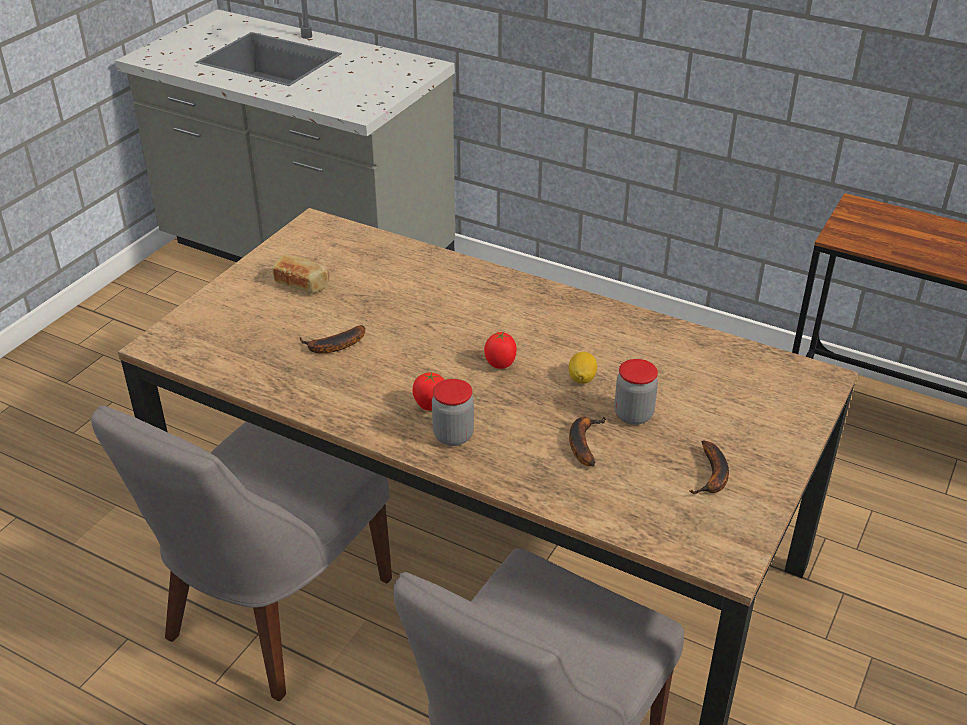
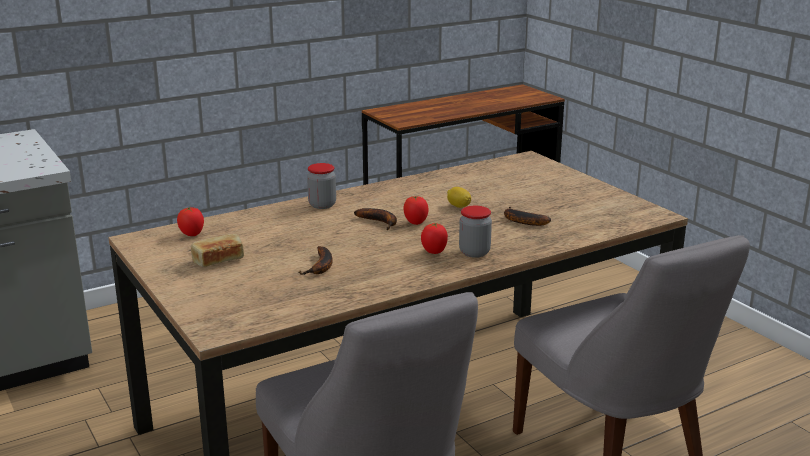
camera: 60 degrees left, 15 degrees down
jar [614,359,658,425] -> jar moved to [307,163,336,209]
banana [689,441,729,494] -> banana moved to [354,208,397,230]
none -> tomato [177,207,204,236]

